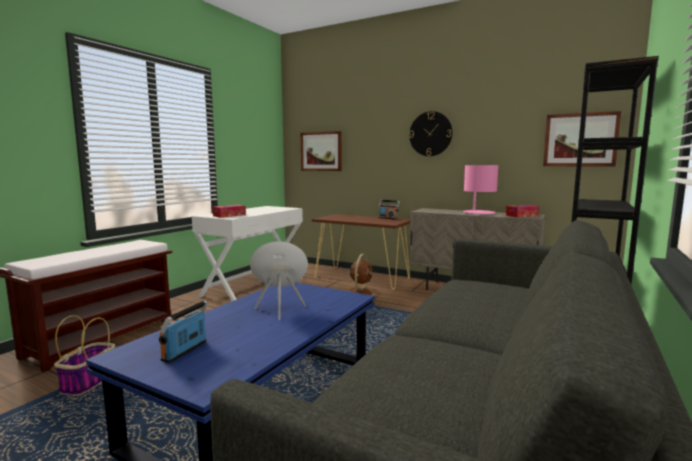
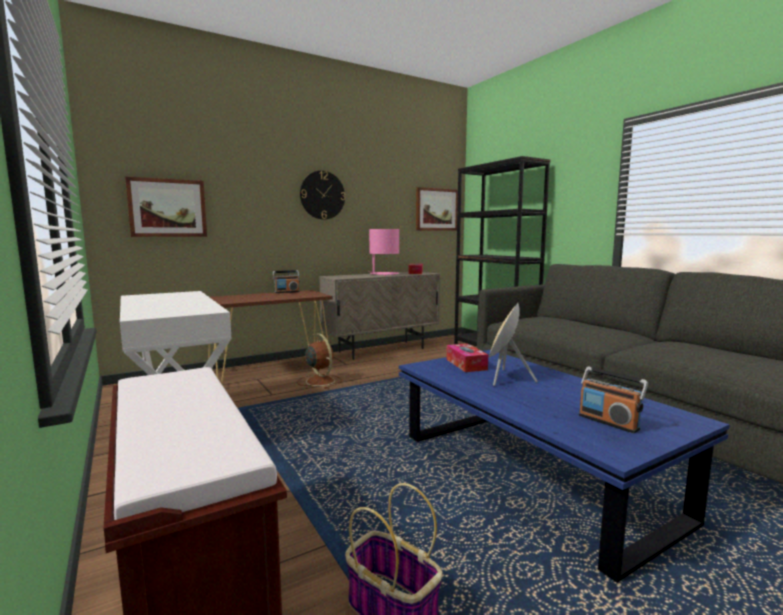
camera: 60 degrees left, 0 degrees up
tissue box [213,205,246,218] -> tissue box moved to [446,343,488,372]

